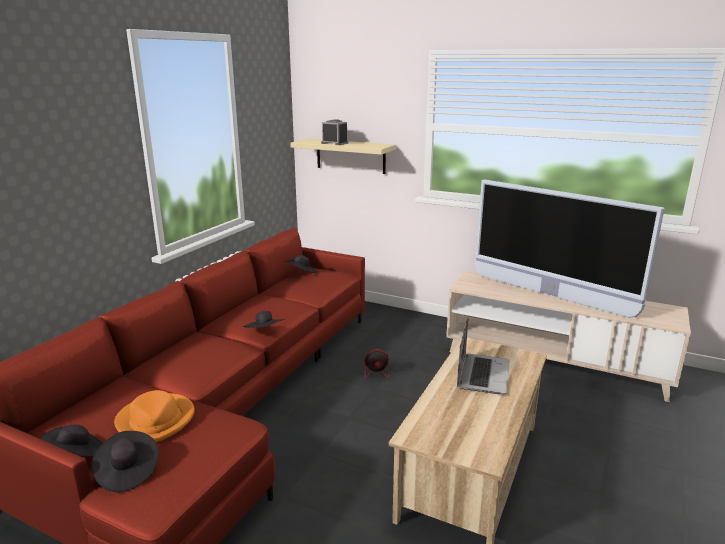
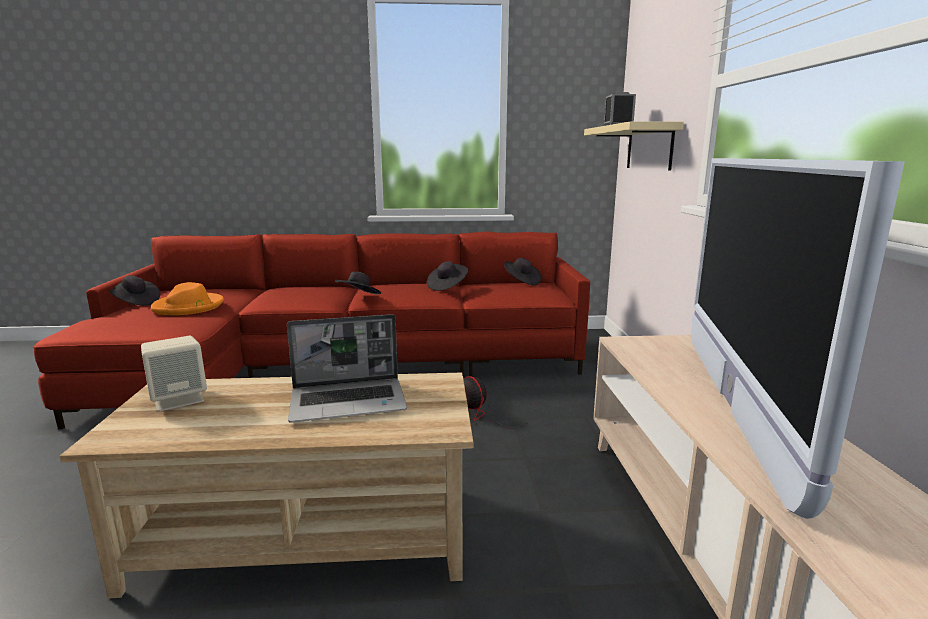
camera: 60 degrees right, 5 degrees down
black hat [91,431,159,492] -> black hat moved to [427,261,468,291]
none -> beige speaker [141,336,207,412]

